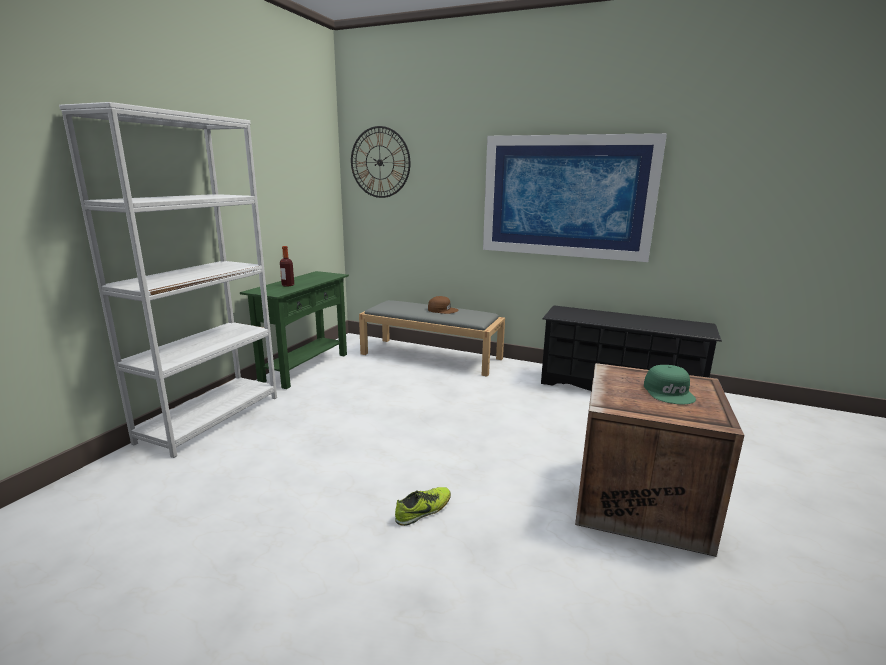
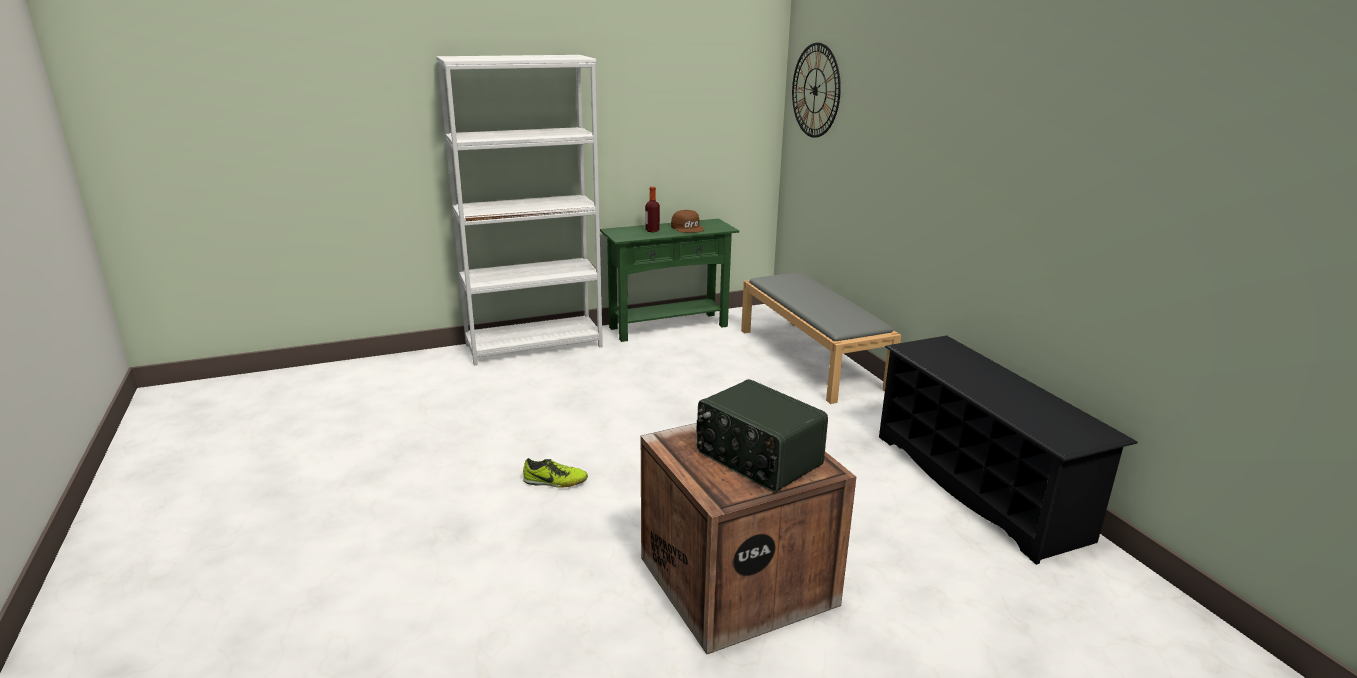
camera: 45 degrees right, 5 degrees up
brown cap [428,296,458,314] -> brown cap moved to [671,210,705,233]
picture [483,133,667,262] -> none
green cap [644,365,696,404] -> radio [697,379,828,492]

